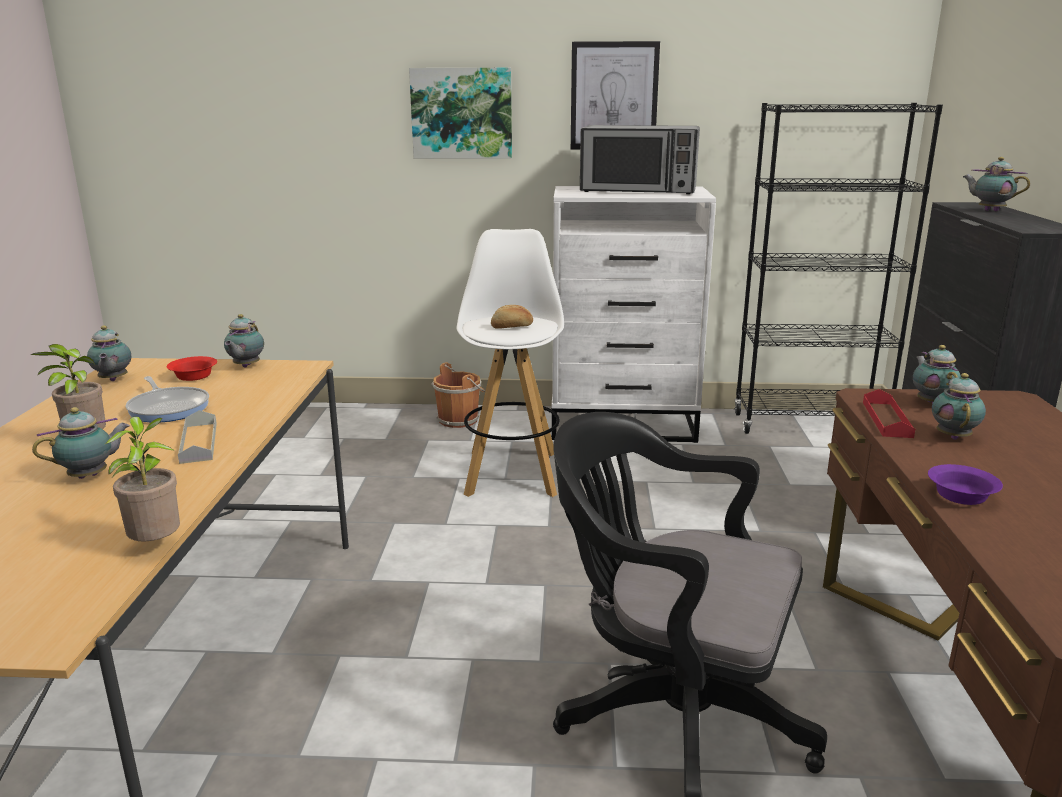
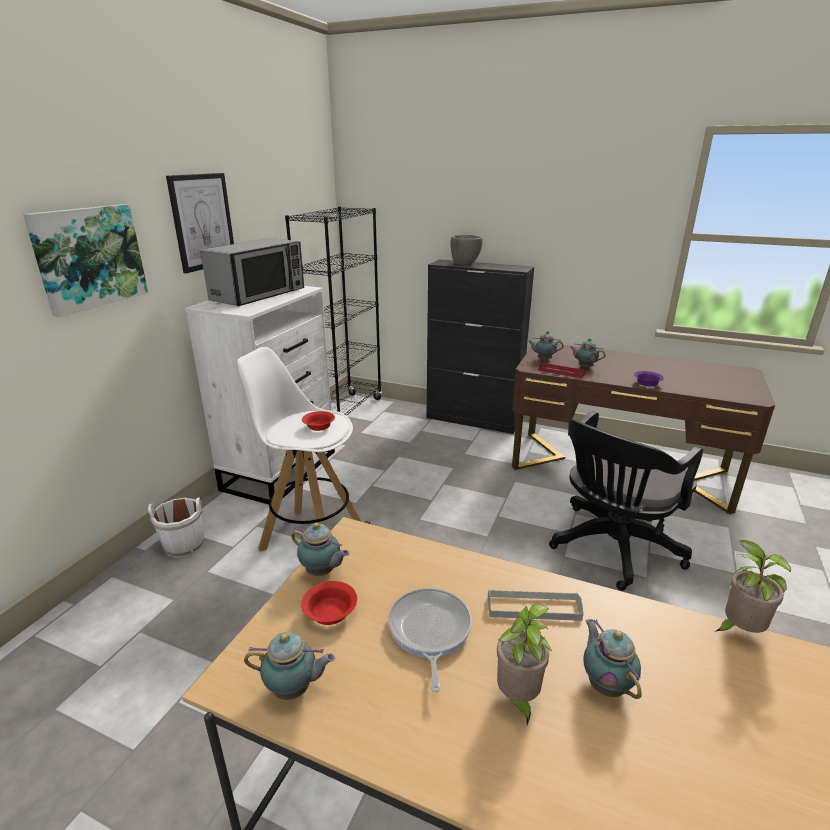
camera: 70 degrees left, 5 degrees up
frying pan [126,376,209,423] -> frying pan turned 75 degrees counterclockwise [388,588,472,692]
brown bucket [431,362,485,428] -> white bucket [148,497,204,558]
bread [491,305,533,329] -> red bowl [302,411,335,431]
teapot [963,157,1030,211] -> grey bowl [451,234,482,265]

